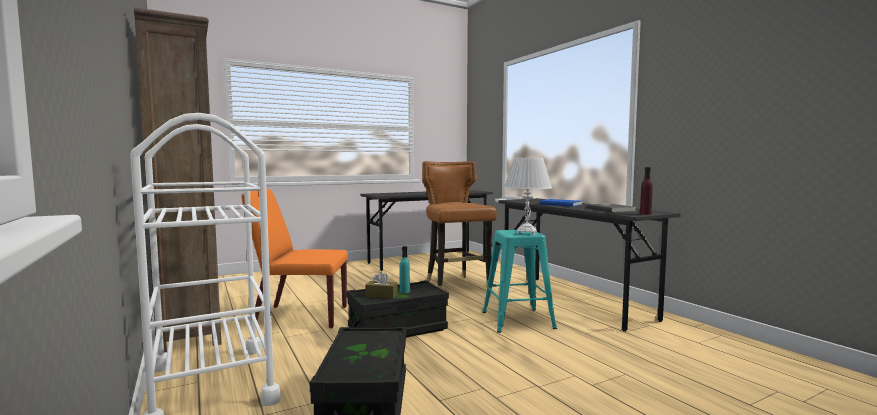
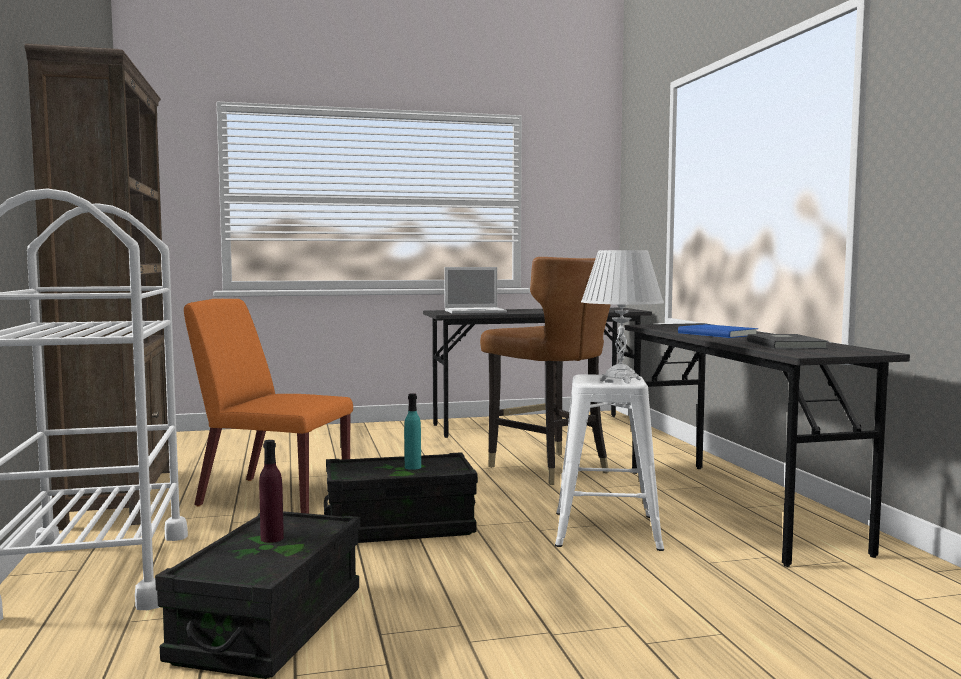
camera: 15 degrees right, 0 degrees up
brown tissue box [365,272,398,299] -> none
brown chair [422,161,497,289] -> brown chair turned 150 degrees clockwise [480,257,611,485]
turquoise stool [482,230,557,333] -> white stool [555,374,664,551]
purple bottle [640,167,653,215] -> purple bottle moved to [259,440,284,543]
none -> laptop [444,267,507,314]

